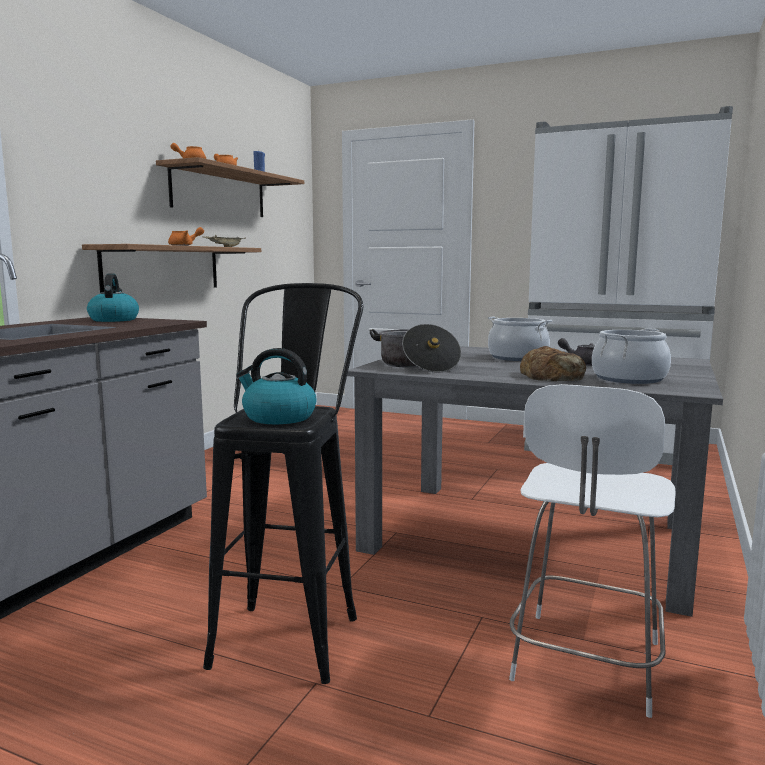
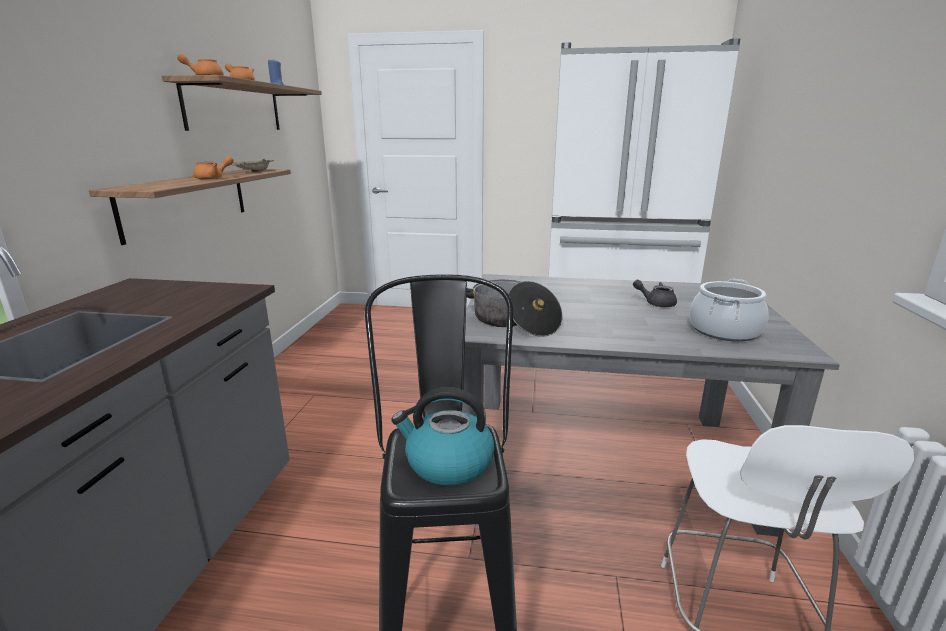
camera: 15 degrees left, 10 degrees up
kettle [87,273,139,322] -> none
cooking pot [488,317,552,361] -> none
bread [520,346,586,381] -> none

